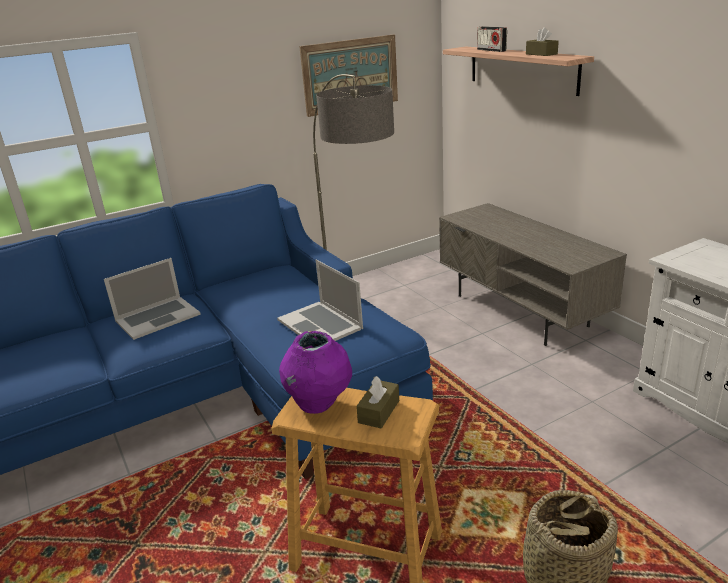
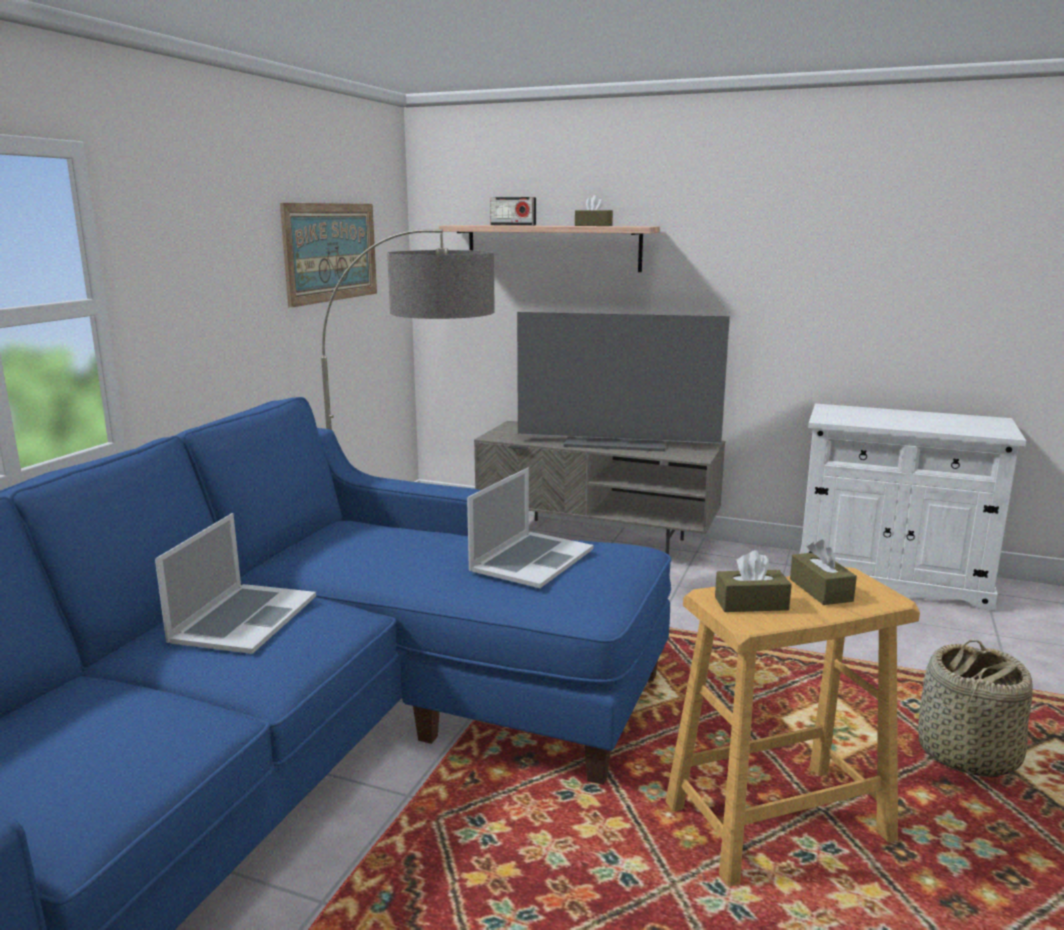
camera: 40 degrees left, 10 degrees down
laptop [277,260,363,341] -> laptop turned 75 degrees counterclockwise [467,468,594,588]
purple vase [279,331,352,414] -> brown tissue box [715,550,792,612]
none -> television [517,312,730,452]

